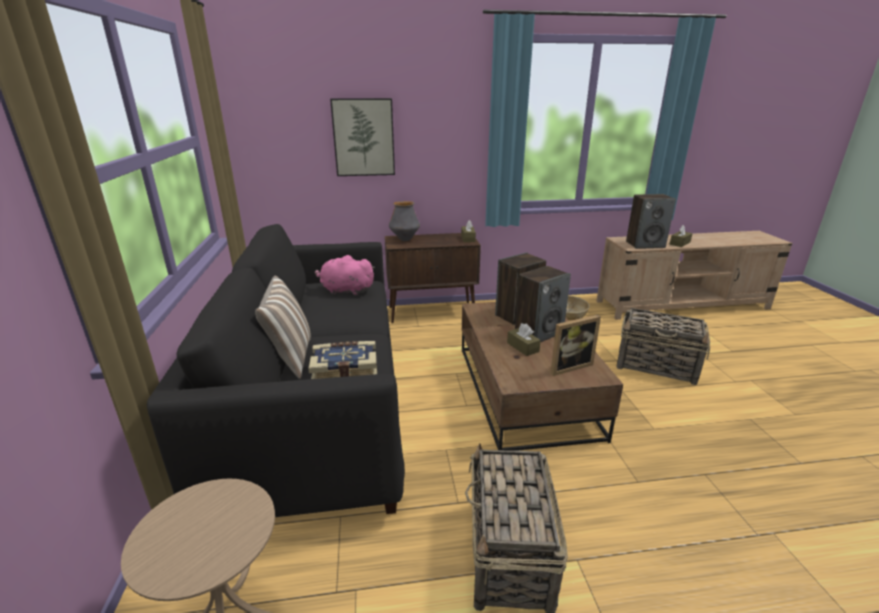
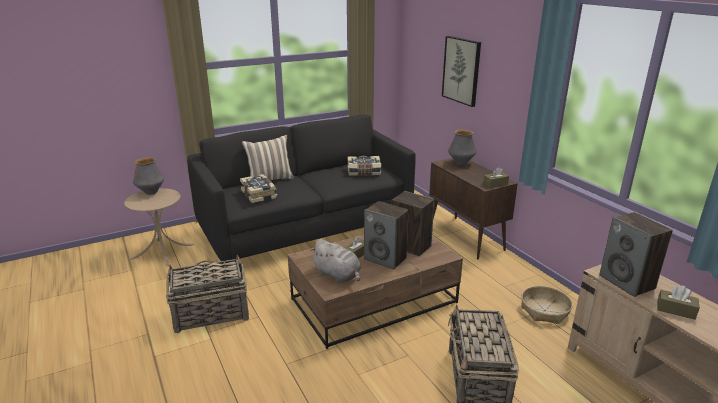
camera: 70 degrees right, 0 degrees up
pink plush toy [315,255,375,296] -> book [348,156,381,176]
picture frame [551,315,601,376] -> grey plush toy [310,239,361,283]
none -> vase [133,157,164,195]

